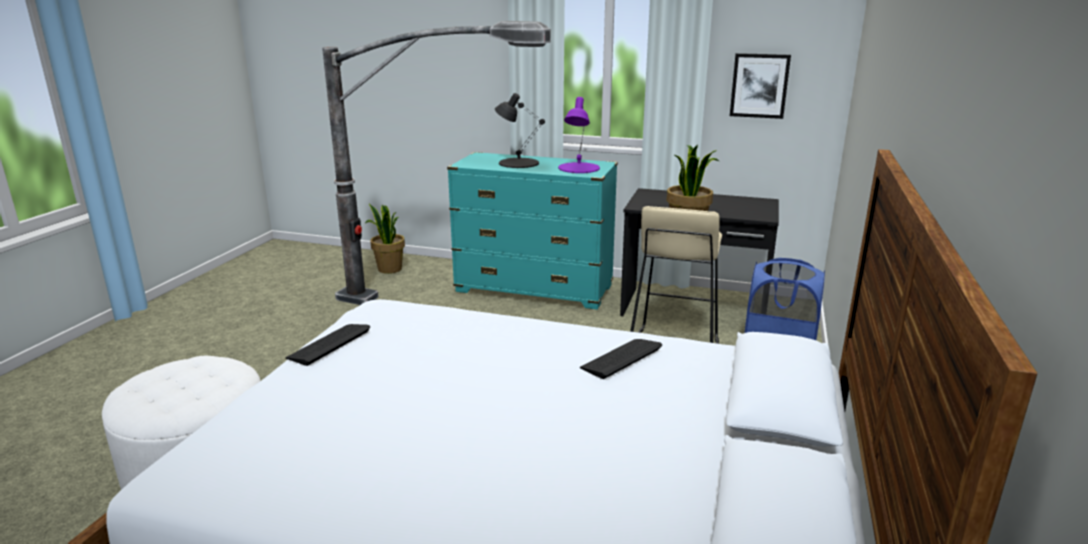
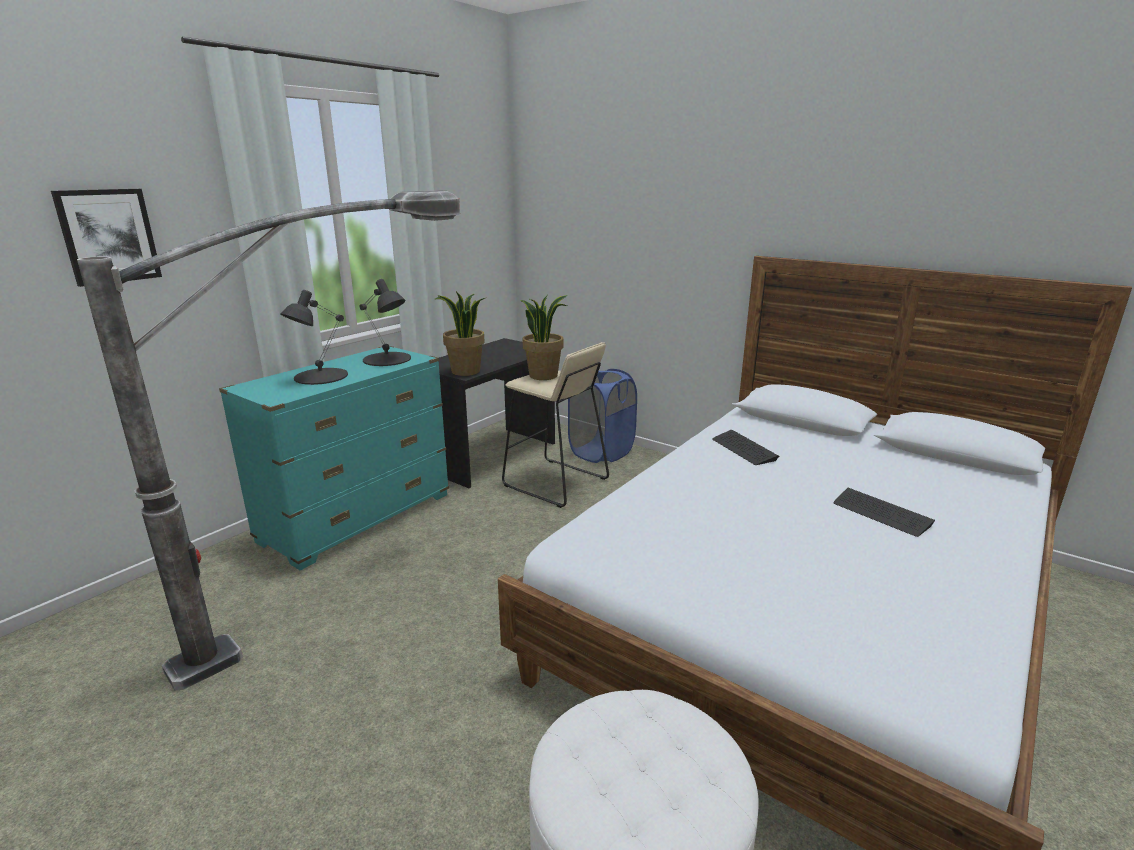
camera: 70 degrees left, 0 degrees up
keyboard [285,324,370,366] -> keyboard moved to [834,488,935,537]
potted plant [365,204,405,274] -> potted plant moved to [435,291,485,376]
purple table lamp [558,97,600,173] -> black table lamp [360,279,411,366]
picture [730,53,791,119] -> picture moved to [51,189,162,287]

